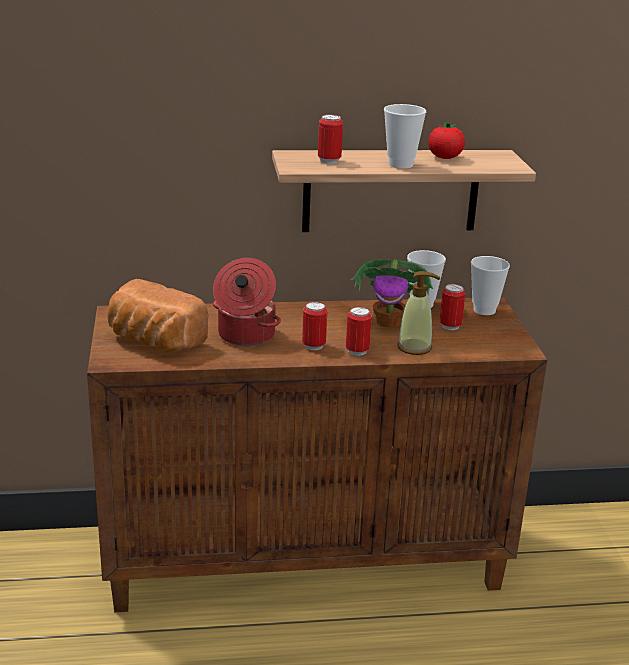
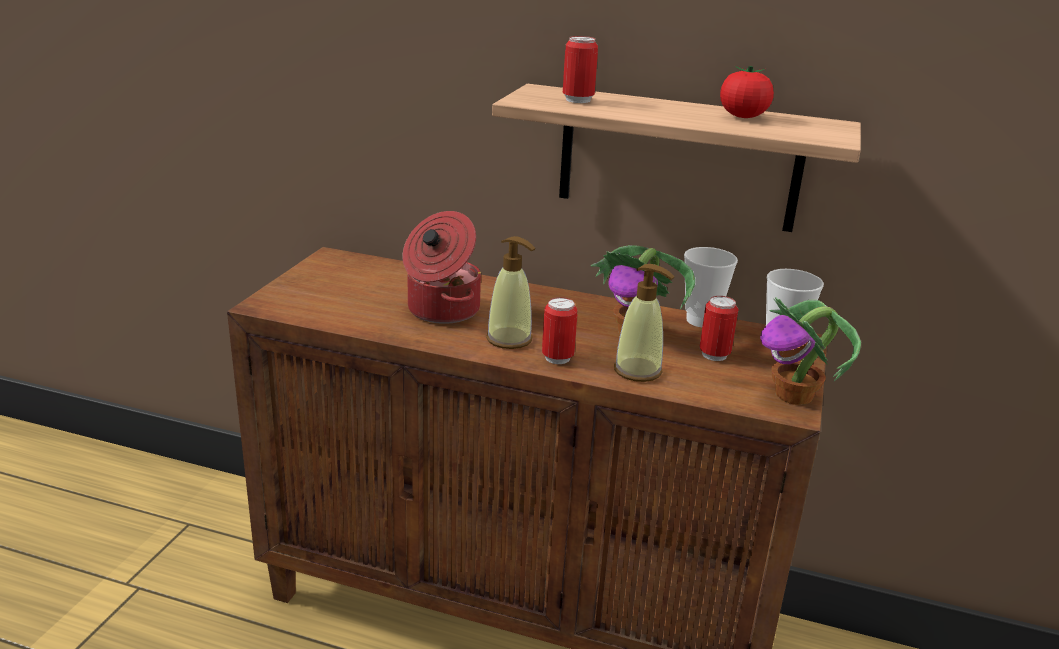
camera: 25 degrees right, 0 degrees up
bread [107,279,208,352] -> none
can [302,302,327,350] -> soap dispenser [486,236,535,349]
cup [384,104,426,169] -> none
none -> potted plant [760,297,861,405]

